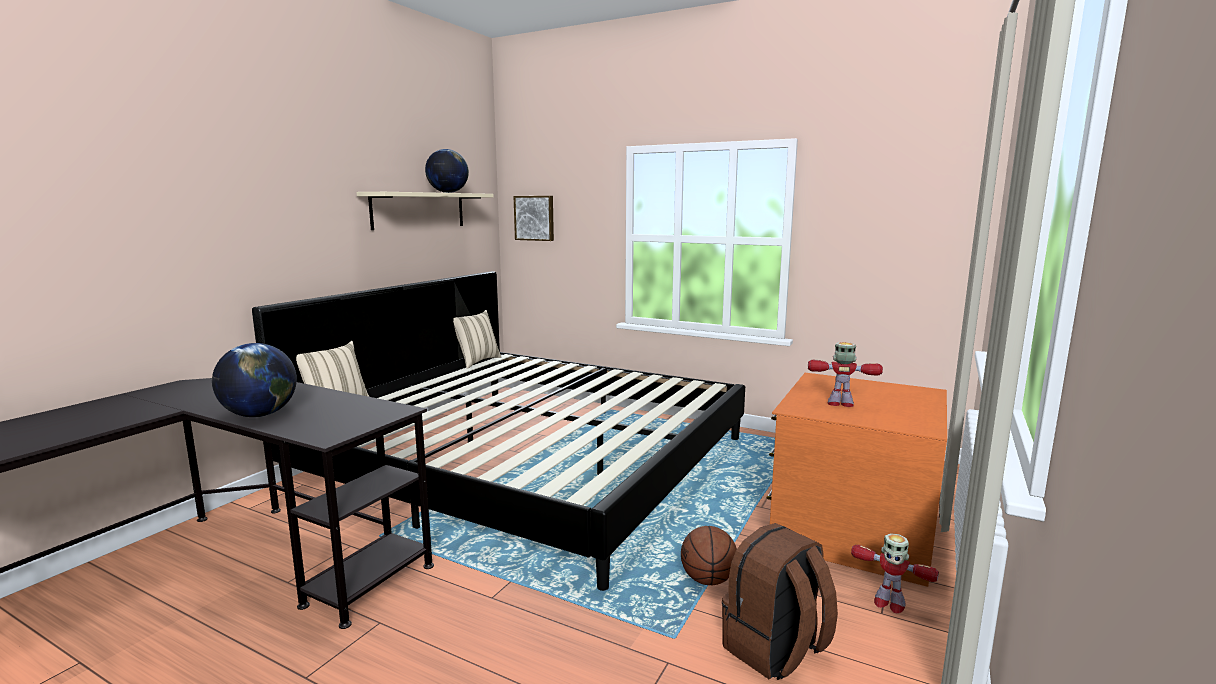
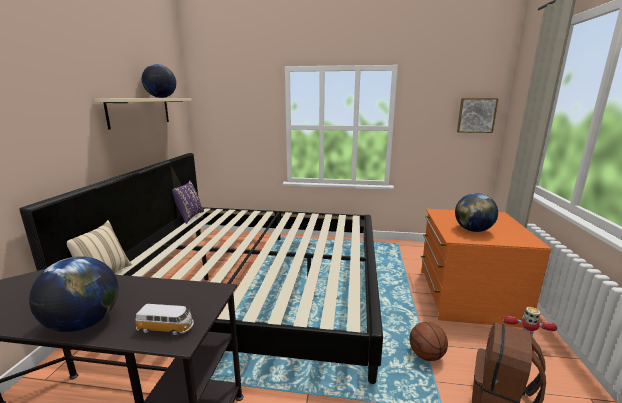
camera: 20 degrees left, 5 degrees up
beige pillow [453,310,501,369] -> purple pillow [172,181,204,224]
picture [513,196,554,241] -> picture moved to [457,98,499,133]
toy robot [808,342,883,407] -> globe [455,193,498,232]
none -> toy car [135,304,194,336]

